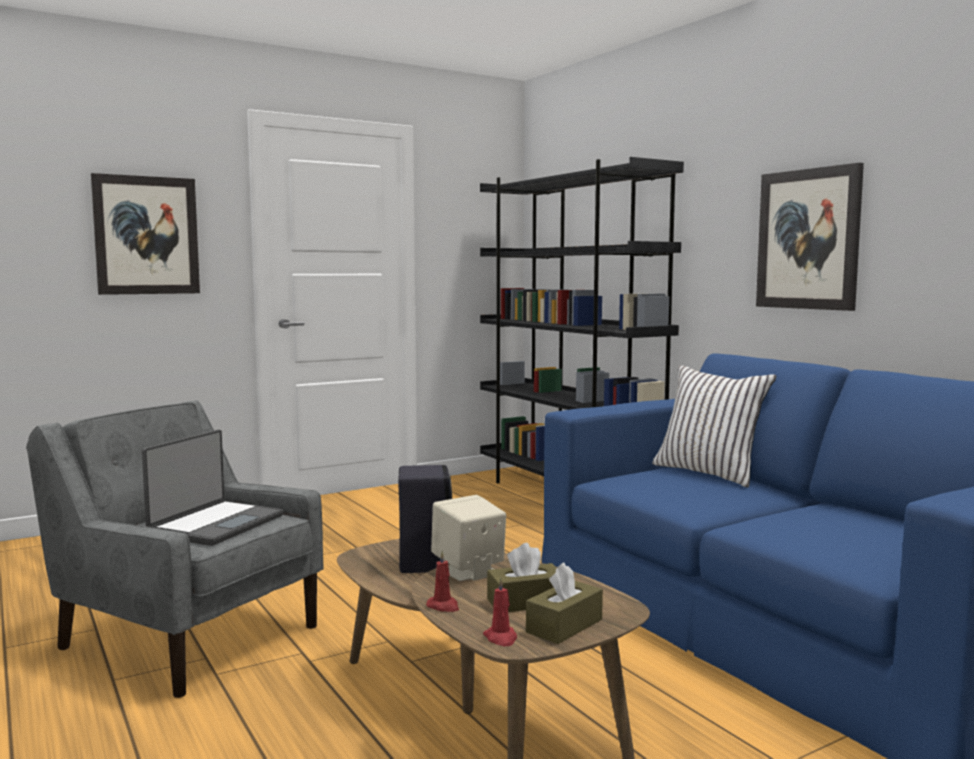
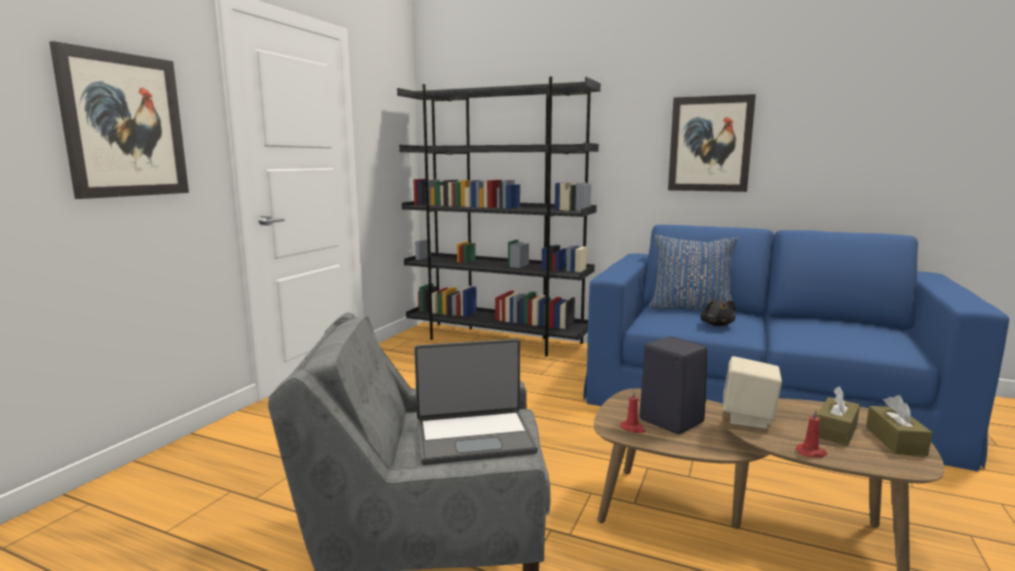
camera: 35 degrees left, 5 degrees up
laptop [142,430,283,546] -> laptop turned 90 degrees clockwise [414,339,538,465]
red candle [483,577,517,646] -> red candle moved to [620,390,645,433]
white pillow [652,365,777,488] -> blue pillow [649,235,738,310]
none -> black plush toy [700,300,735,326]

